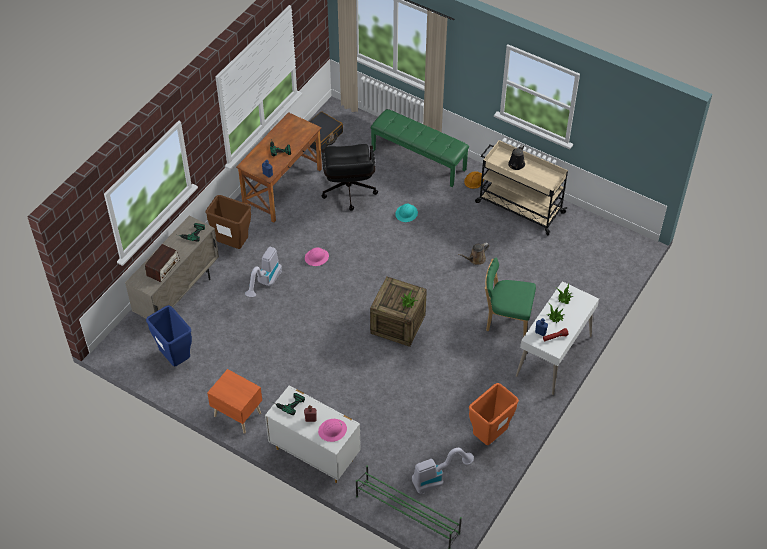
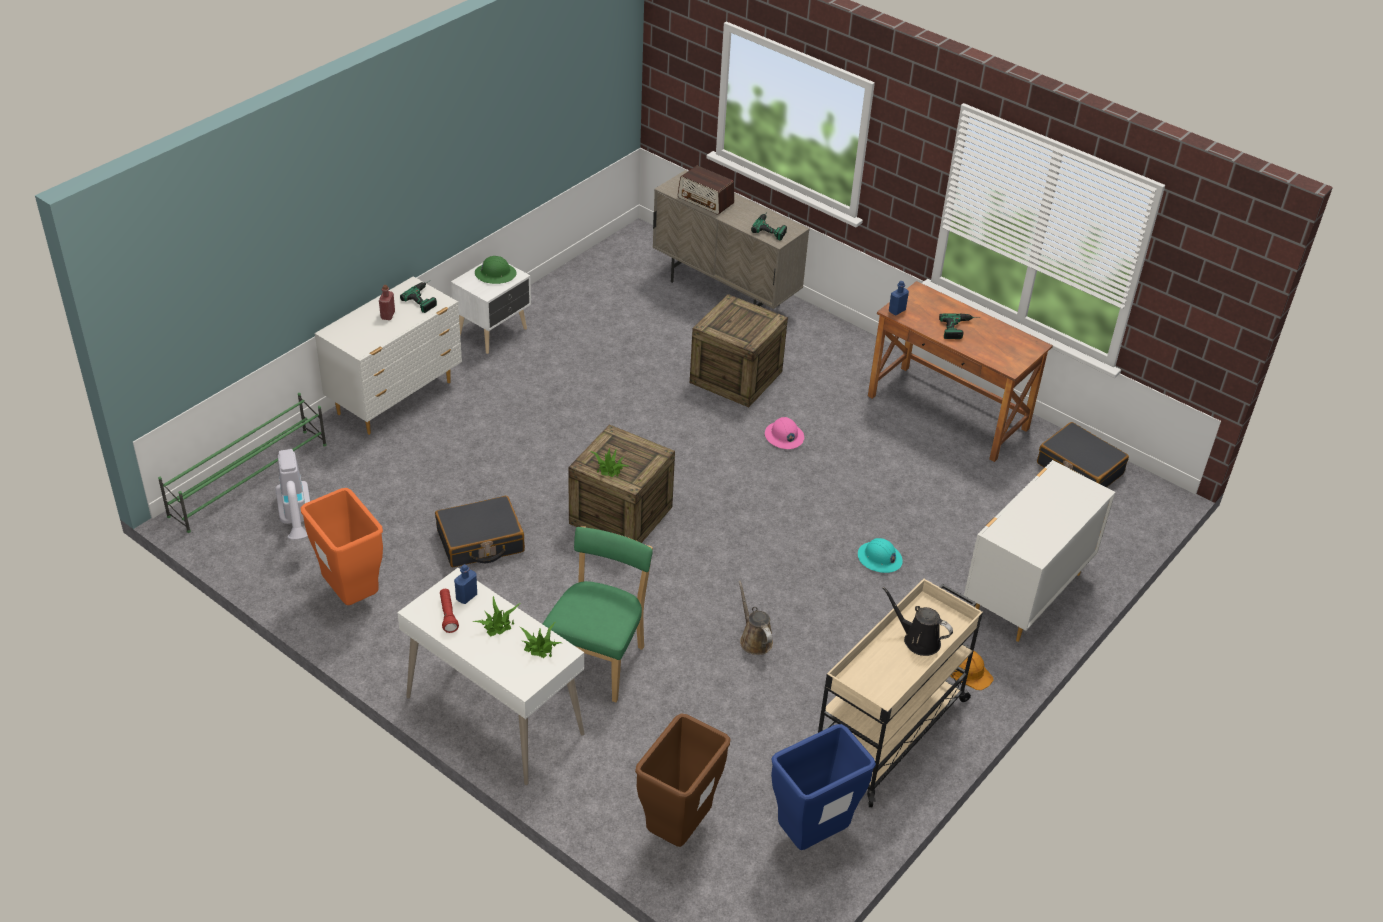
camera: 95 degrees right, 10 degrees down
blue trash can [146,305,192,367] -> blue trash can moved to [771,724,876,850]
brown trash can [206,195,251,249] -> brown trash can moved to [635,714,730,847]
orange nightstand [207,369,262,434] -> white nightstand [451,263,531,354]
vacuum cleaner [245,247,282,297] -> crate [690,294,788,407]
pink hard hat [318,419,347,442] -> none
black office chair [321,144,378,211] -> none
green bench [371,109,469,187] -> white dresser [964,460,1115,642]
none -> black suitcase [435,496,525,567]
none -> green hard hat [475,256,516,284]

